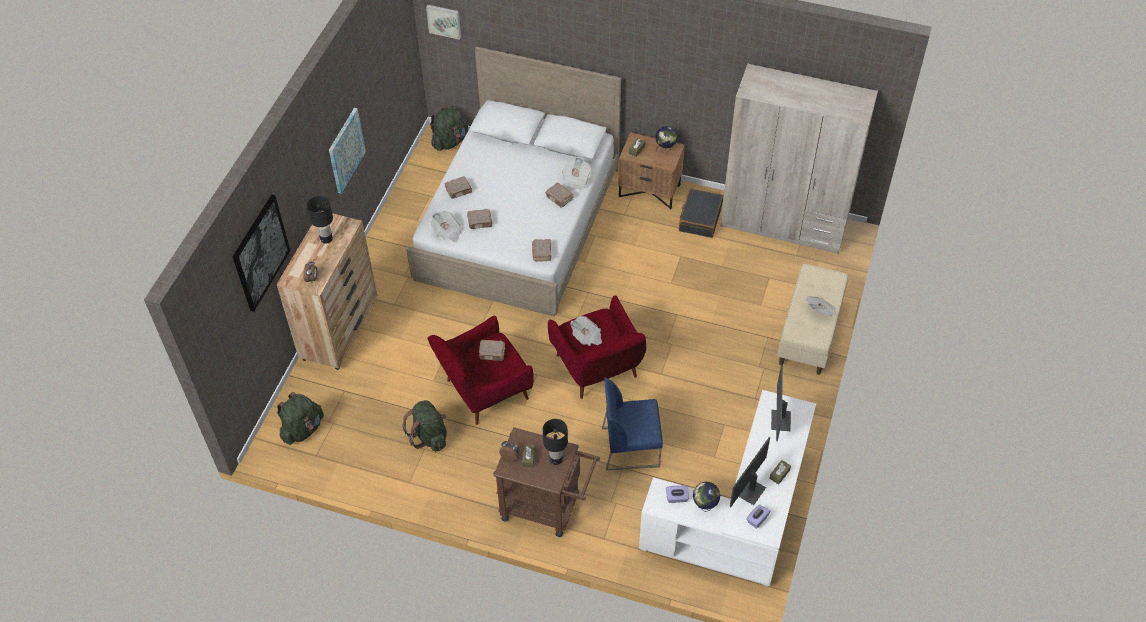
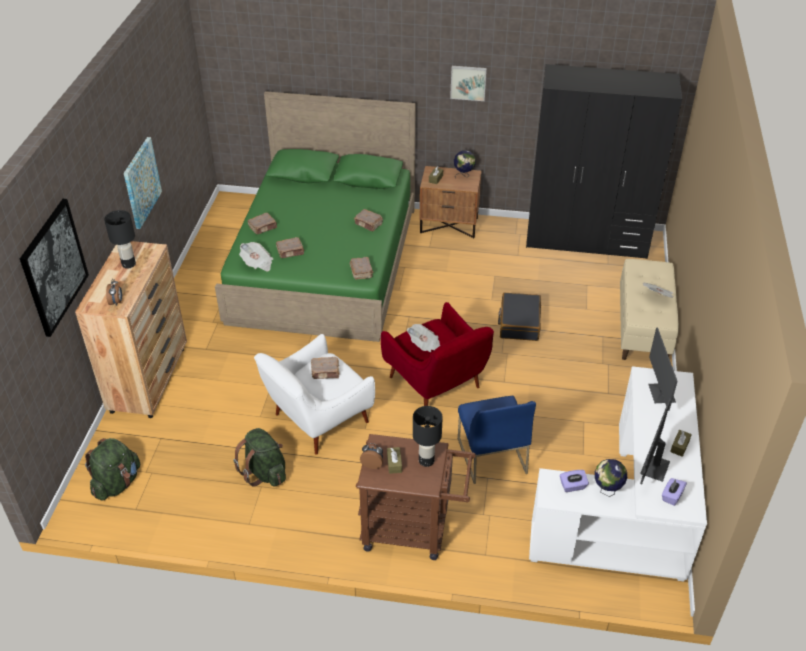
camera: 10 degrees left, 10 degrees down
white bed [406,47,621,317] -> green bed [215,91,416,342]
picture [426,5,461,40] -> picture moved to [450,66,487,101]
red armchair [428,316,533,425] -> white armchair [254,334,375,454]
green backpack [430,106,468,151] -> none
newspaper [562,157,591,190] -> none
blue chair [602,378,663,471] -> blue chair turned 90 degrees counterclockwise [458,396,536,484]
black suitcase [679,189,723,238] -> black suitcase moved to [498,293,541,341]
beige wardrobe [720,64,878,254] -> black wardrobe [526,64,682,259]

